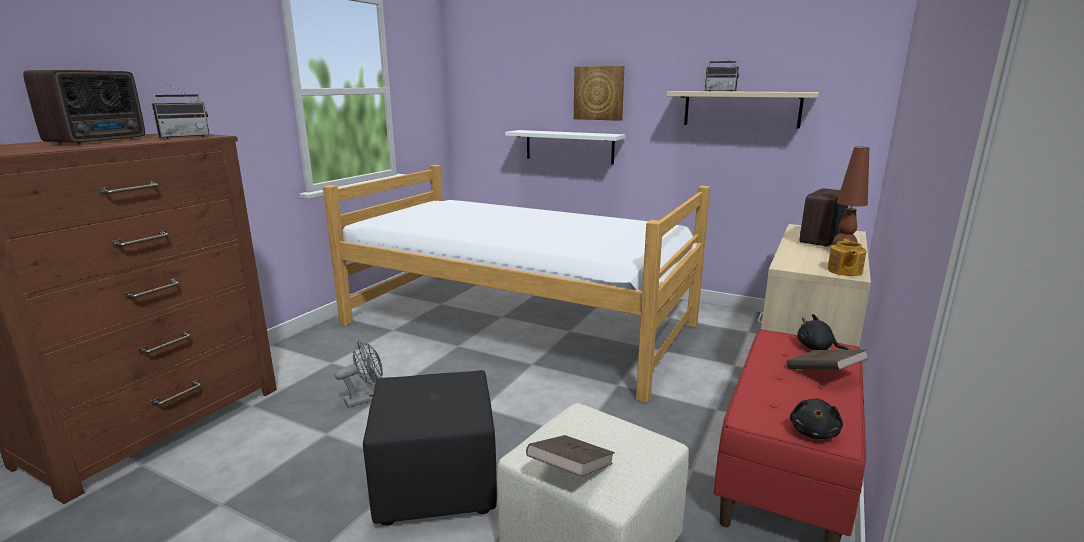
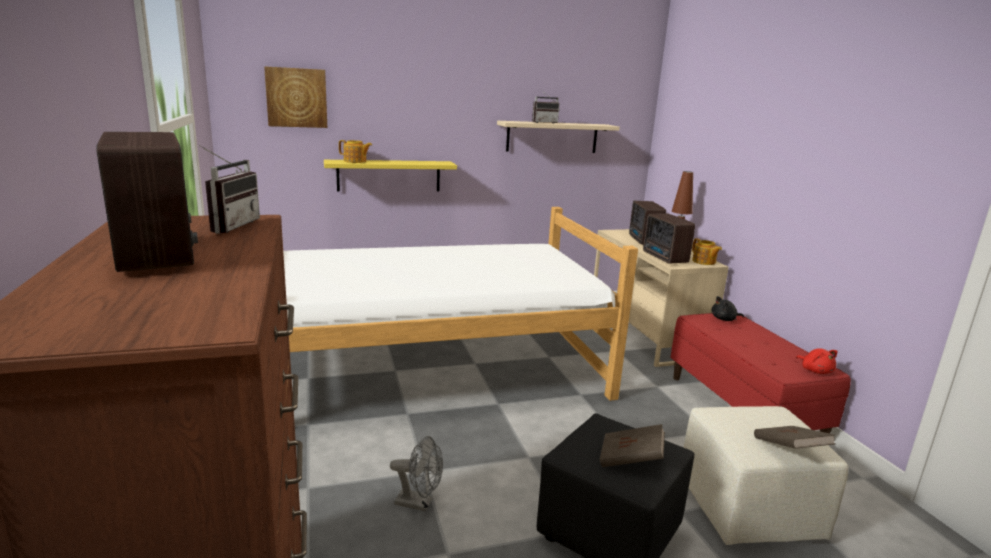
camera: 45 degrees left, 0 degrees up
grey fan [335,341,383,408] -> grey fan turned 90 degrees clockwise [390,436,443,511]
white shelf [505,130,626,164] -> yellow shelf [324,160,457,191]
picture [574,66,625,121] -> picture moved to [264,66,327,128]
brown book [787,350,869,370] -> brown book moved to [600,424,665,467]
black plush toy [790,398,843,439] -> red plush toy [796,348,837,374]
none -> teapot [339,140,372,163]
none -> radio [643,213,695,264]

